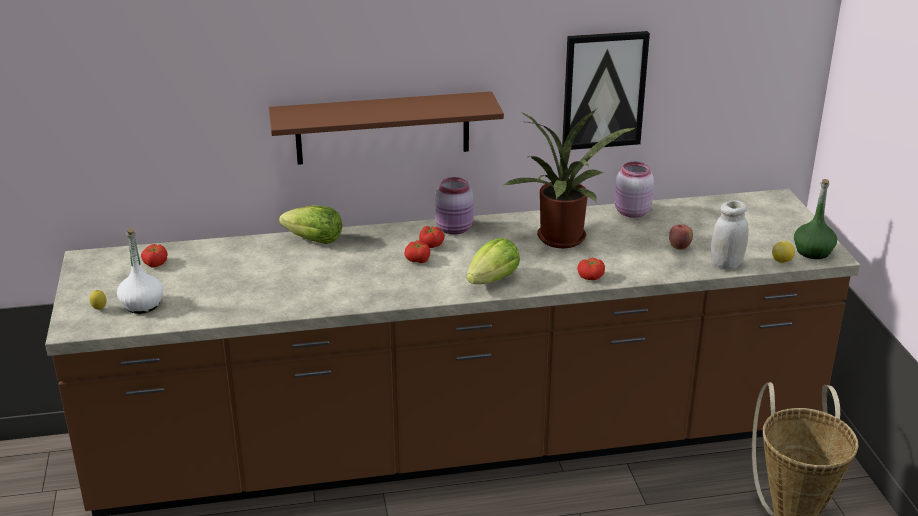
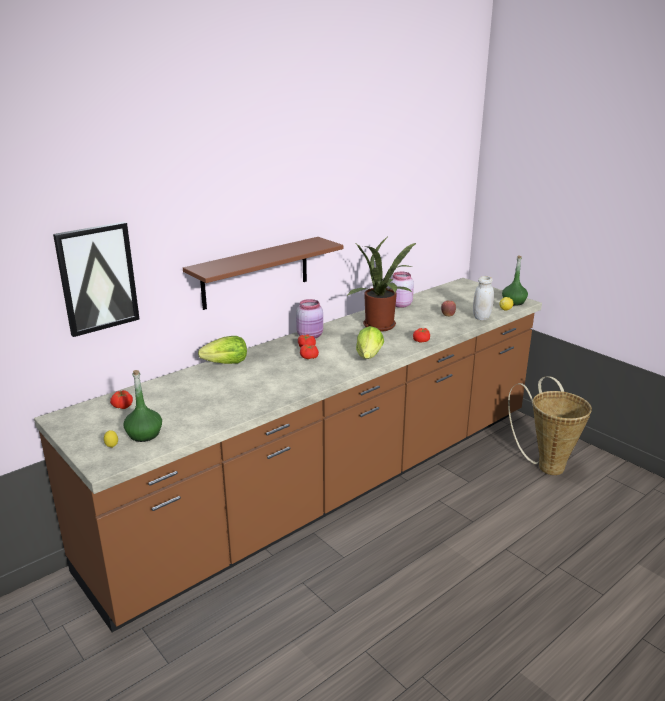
camera: 30 degrees left, 5 degrees down
white bottle [117,228,163,314] -> green bottle [123,370,162,442]
picture [562,31,650,150] -> picture moved to [53,222,140,337]

